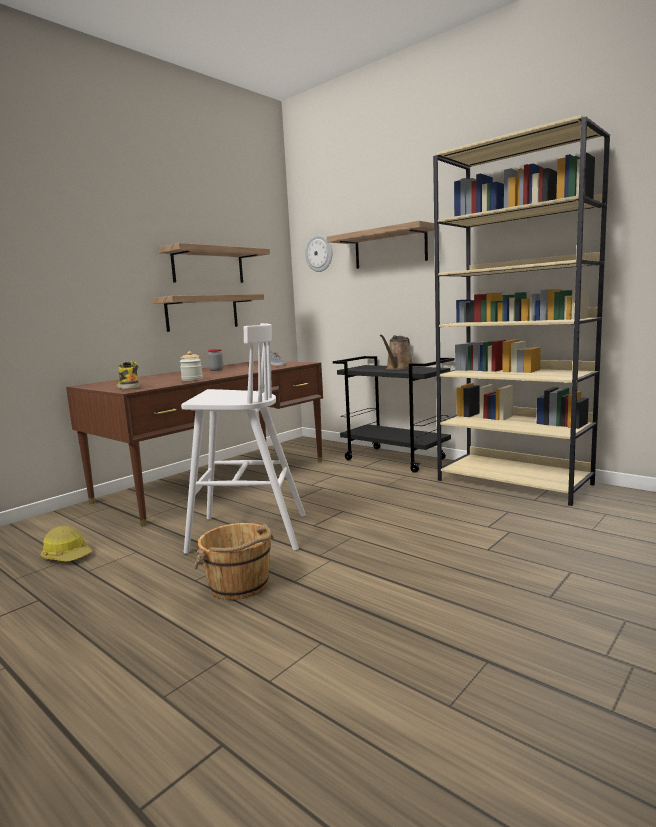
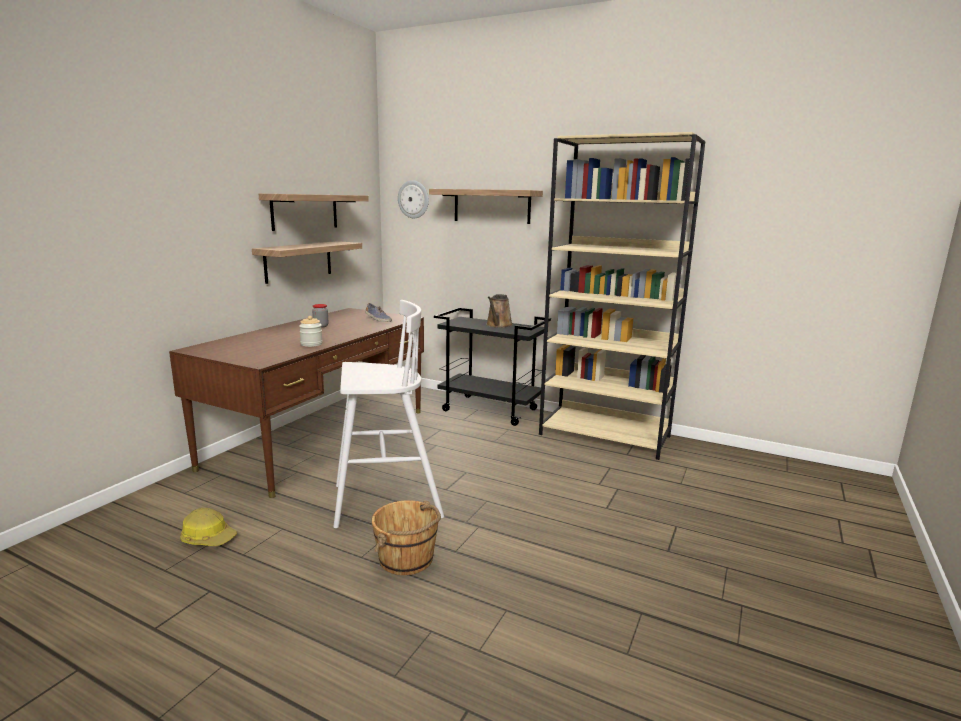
camera: 15 degrees left, 5 degrees up
boot [117,361,139,389] -> none

